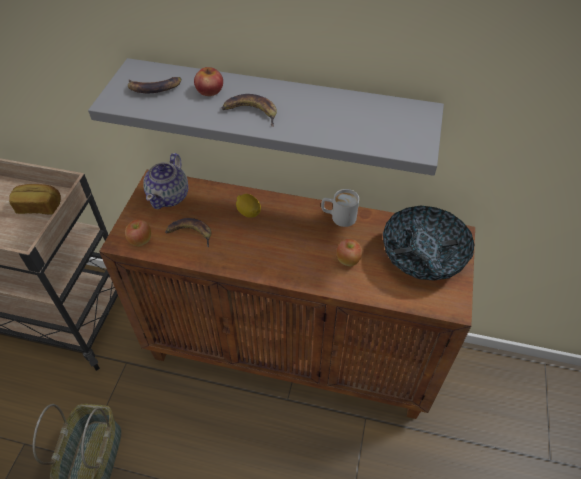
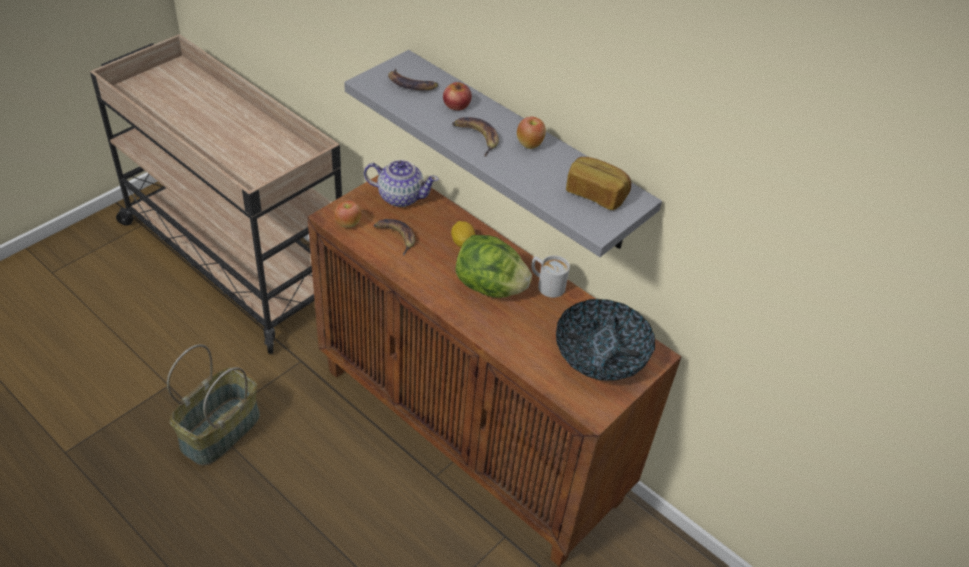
camera: 25 degrees right, 5 degrees down
bread [9,184,61,215] -> bread moved to [566,157,631,210]
teapot [143,153,188,209] -> teapot turned 120 degrees counterclockwise [364,160,438,207]
apple [337,239,362,266] -> apple moved to [517,117,546,149]
none -> lettuce [455,235,532,298]

